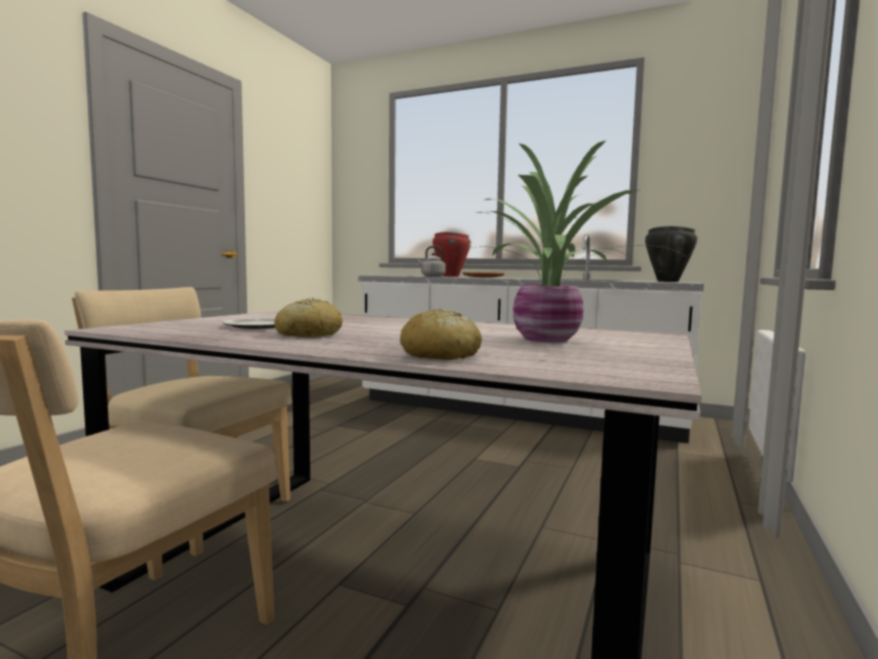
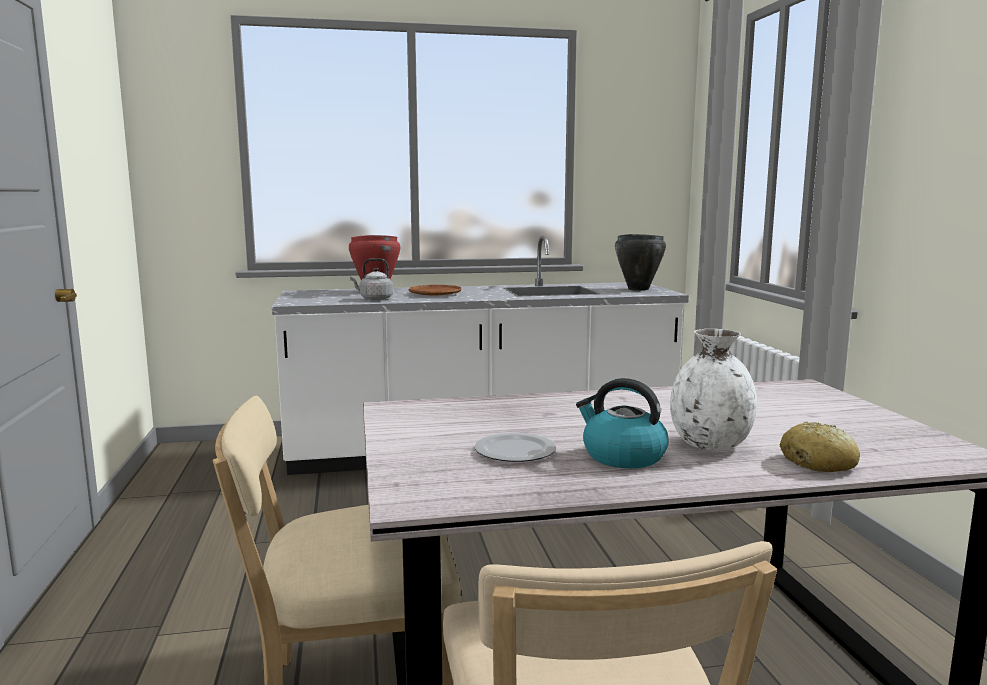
camera: 35 degrees left, 5 degrees up
bread [274,298,342,338] -> kettle [576,378,669,468]
potted plant [452,141,688,343] -> none
none -> white vase [670,329,757,451]

